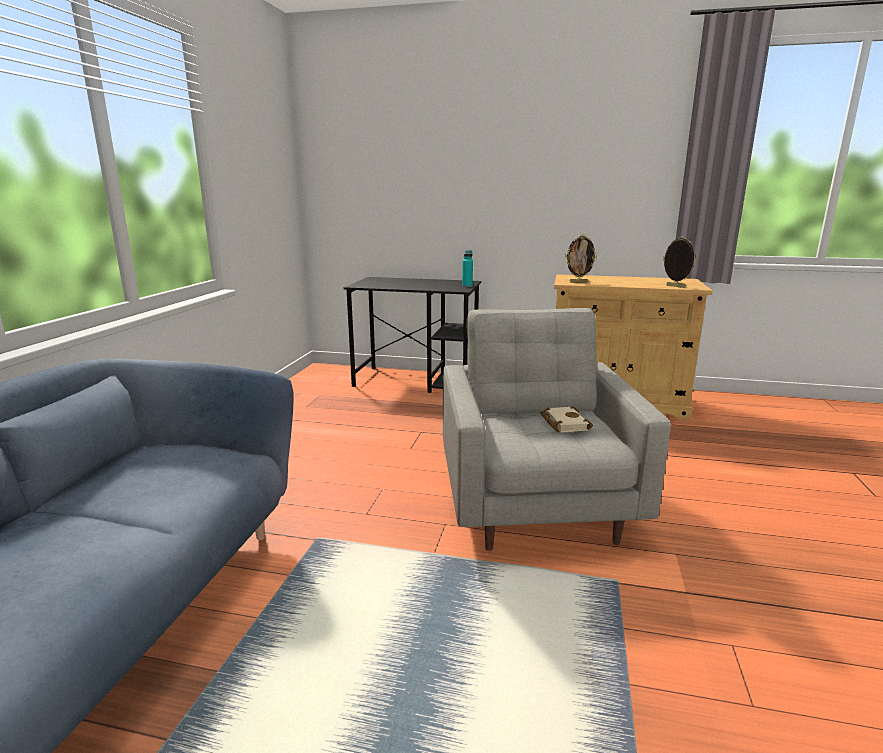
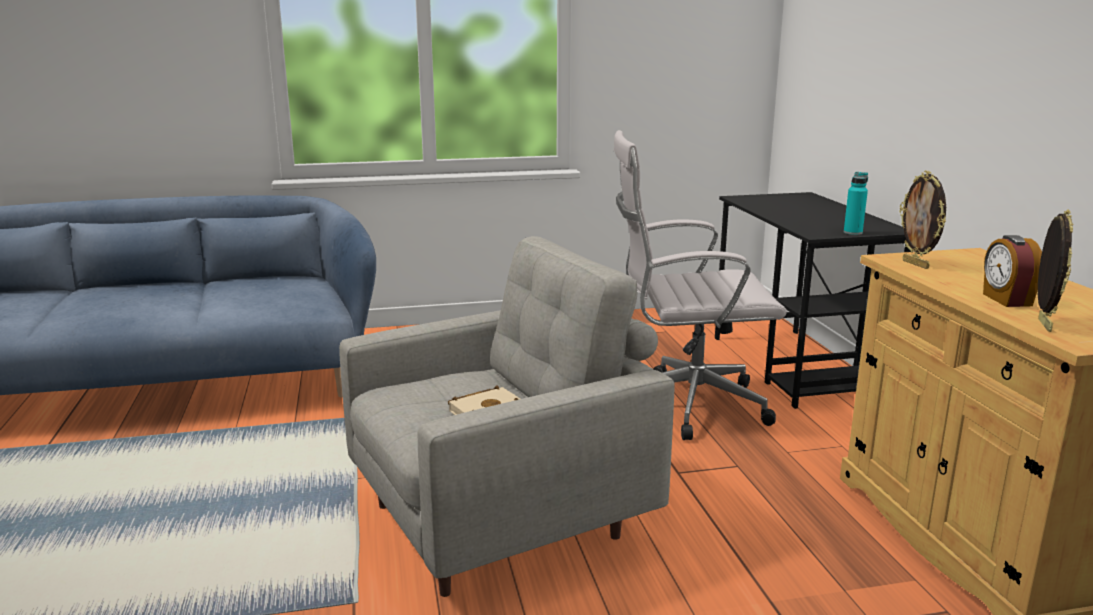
camera: 65 degrees right, 0 degrees up
none -> white office chair [614,130,787,440]
none -> alarm clock [983,235,1042,307]

